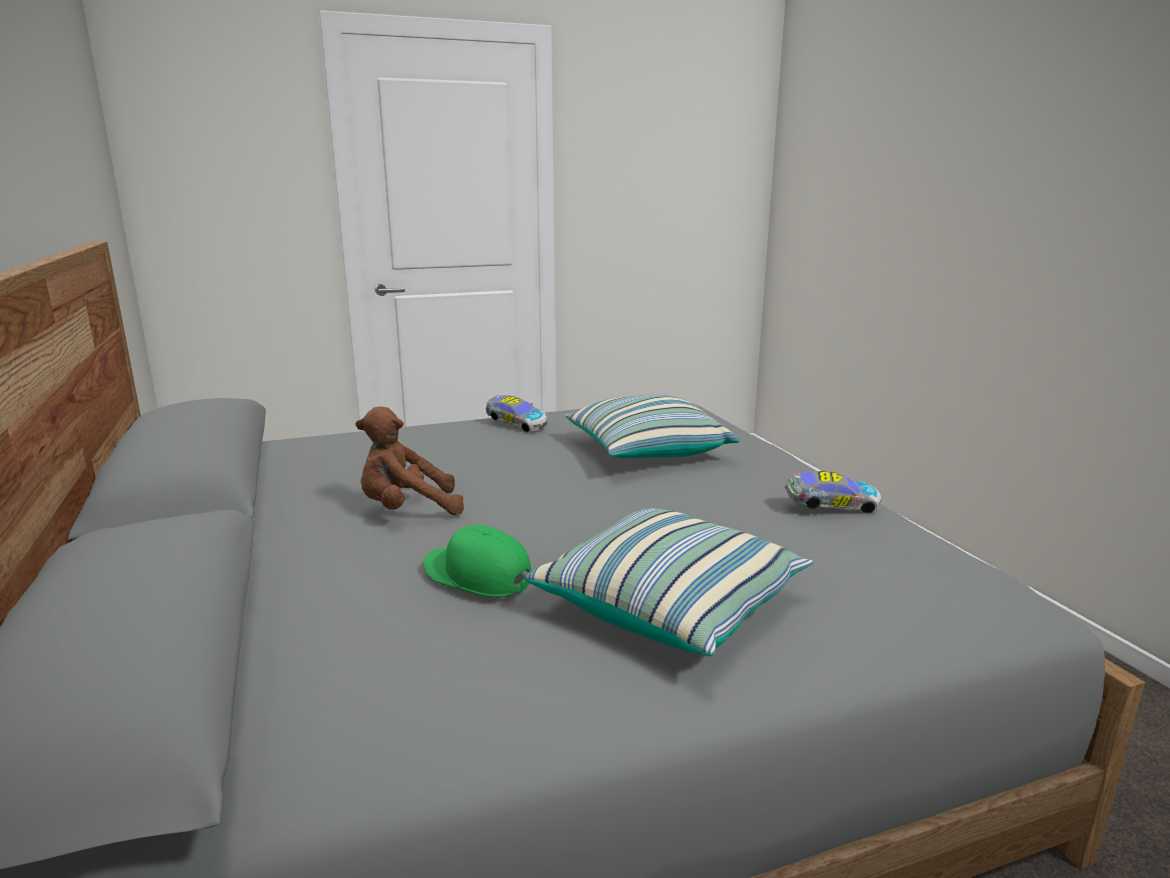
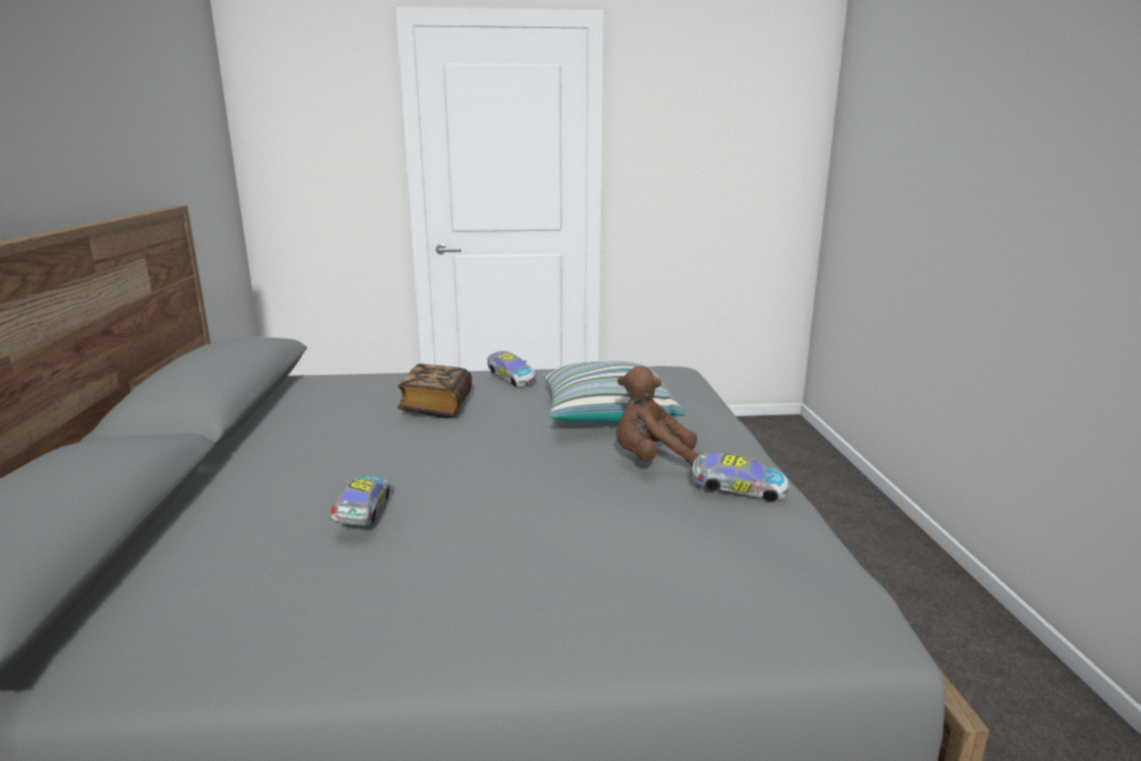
camera: 15 degrees right, 0 degrees up
brown plush toy [355,406,464,515] -> brown plush toy moved to [616,366,702,466]
green cap [423,525,531,597] -> toy car [331,476,390,526]
pillow [524,508,814,656] -> none
none -> book [398,364,472,418]

